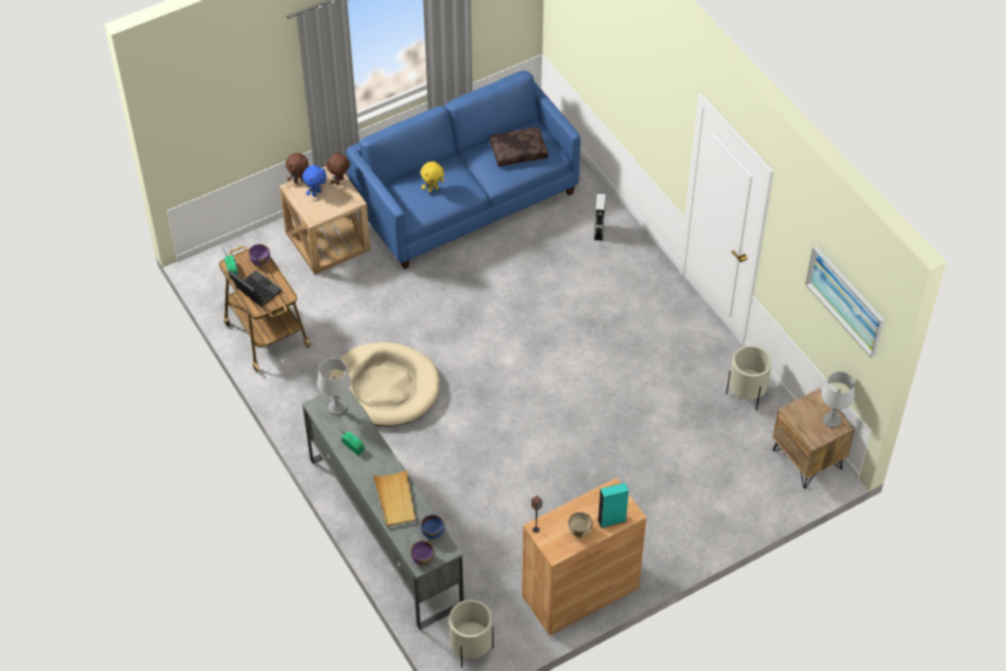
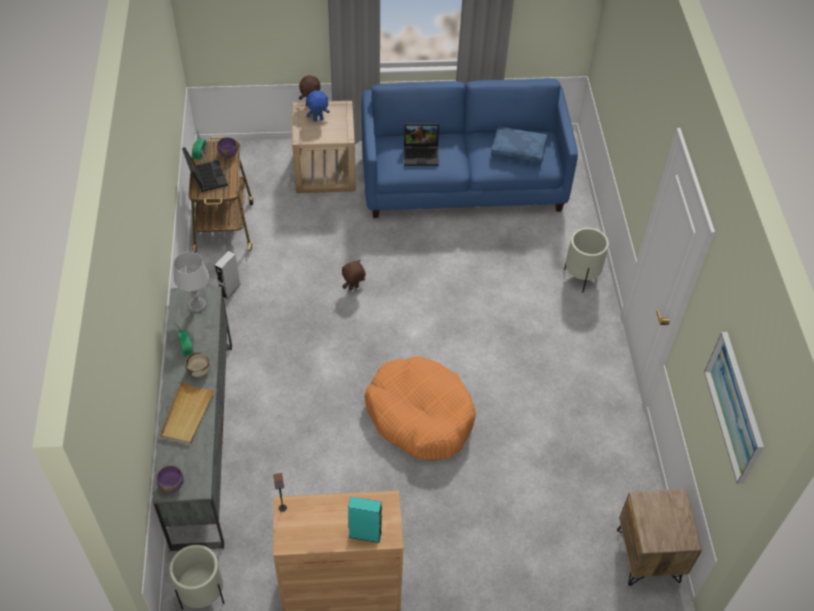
camera: 25 degrees right, 0 degrees up
brown plush toy [326,151,350,185] -> brown plush toy moved to [342,260,366,290]
beige dog bed [328,342,439,427] -> none
blue bowl [420,515,444,539] -> none
yellow plush toy [421,161,444,192] -> laptop [404,123,439,166]
brown pillow [489,127,548,166] -> blue pillow [491,126,547,164]
beige bowl [568,512,593,537] -> beige bowl moved to [185,352,210,377]
grey speaker [594,193,605,241] -> grey speaker moved to [215,251,241,299]
beige planter [726,345,772,411] -> beige planter moved to [564,228,609,293]
grey table lamp [821,371,855,428] -> none
none -> orange dog bed [365,357,476,460]

